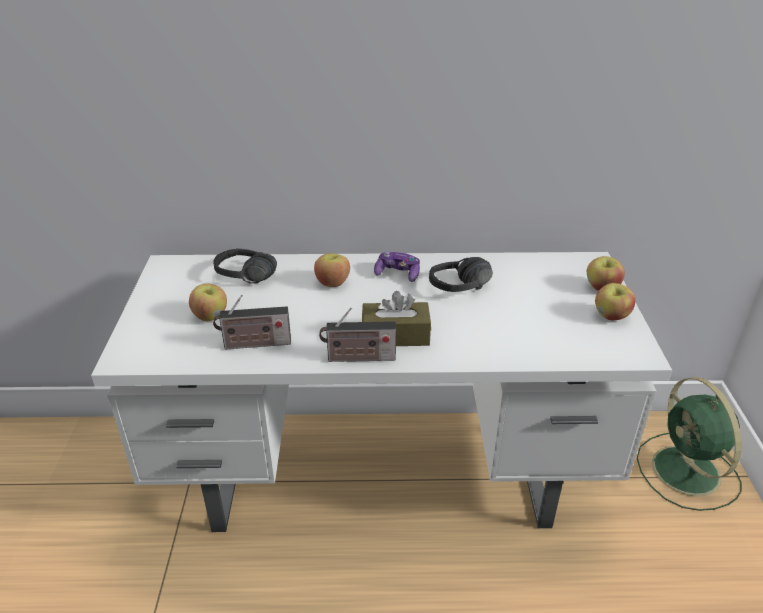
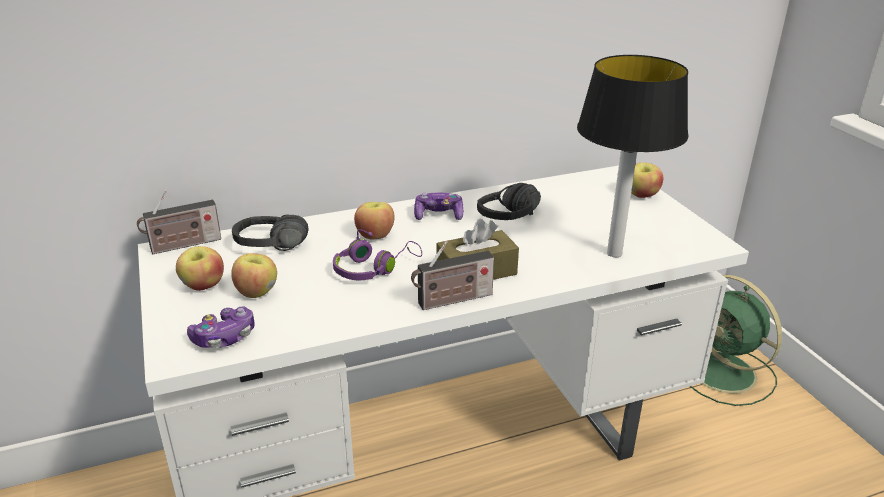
camera: 20 degrees left, 5 degrees down
radio [213,294,291,350] -> radio moved to [137,190,221,254]
apple [595,283,636,320] -> apple moved to [176,246,224,291]
none -> game controller [187,306,255,348]
none -> purple headphones [333,229,422,280]
none -> table lamp [577,55,688,257]

